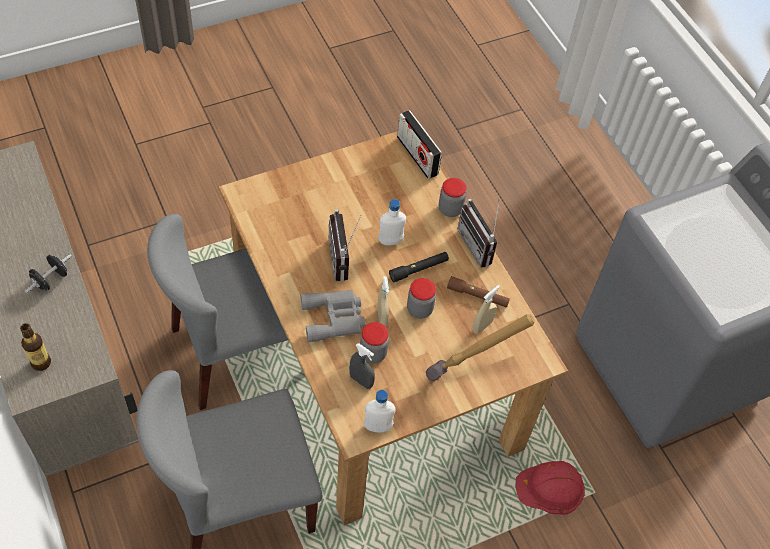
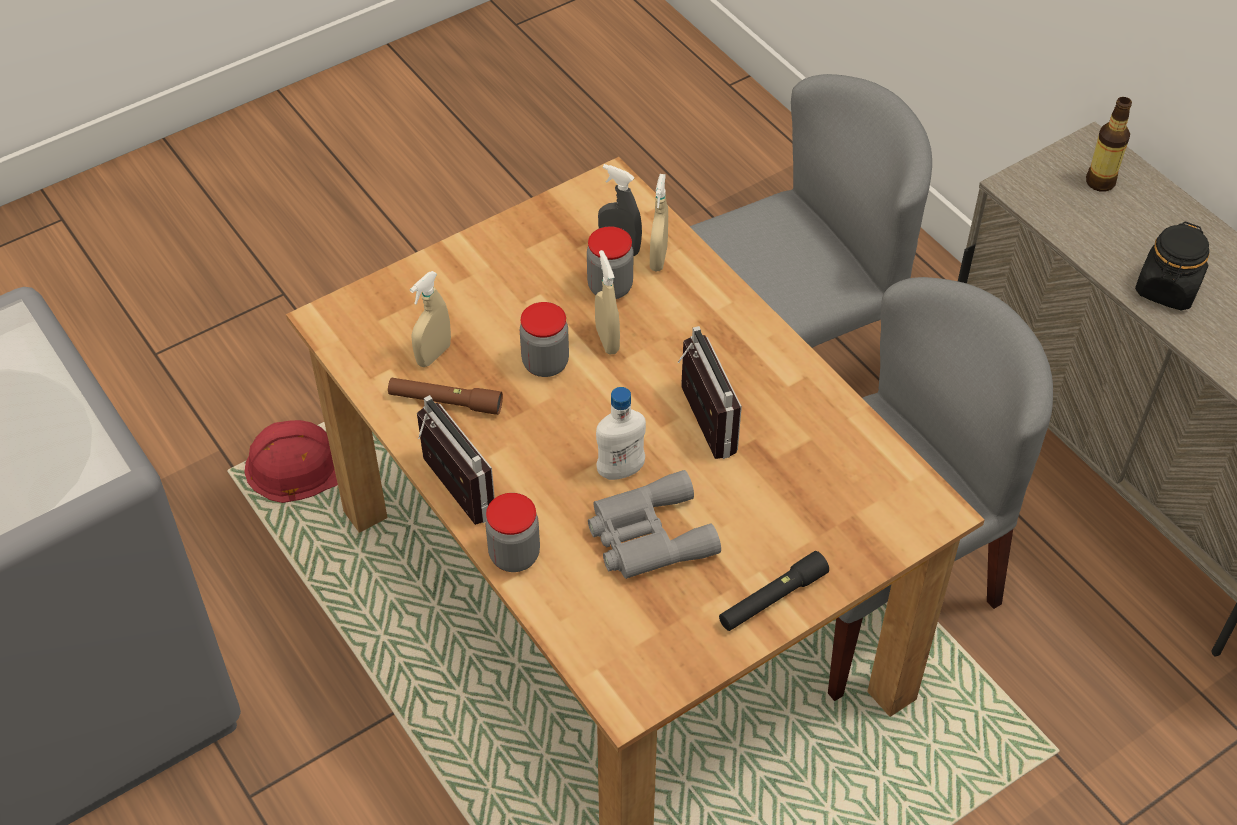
camera: 175 degrees right, 5 degrees down
black dumbbell [24,254,72,293] -> black jar [1135,222,1209,311]
grey binoculars [300,290,365,342] -> grey binoculars moved to [588,470,721,579]
white bottle [364,390,395,432] -> none
black flashlight [389,252,449,282] -> black flashlight moved to [719,551,829,631]
radio [397,110,442,179] -> none
hammer [426,314,535,381] -> none
none -> beige spray bottle [650,174,668,272]

